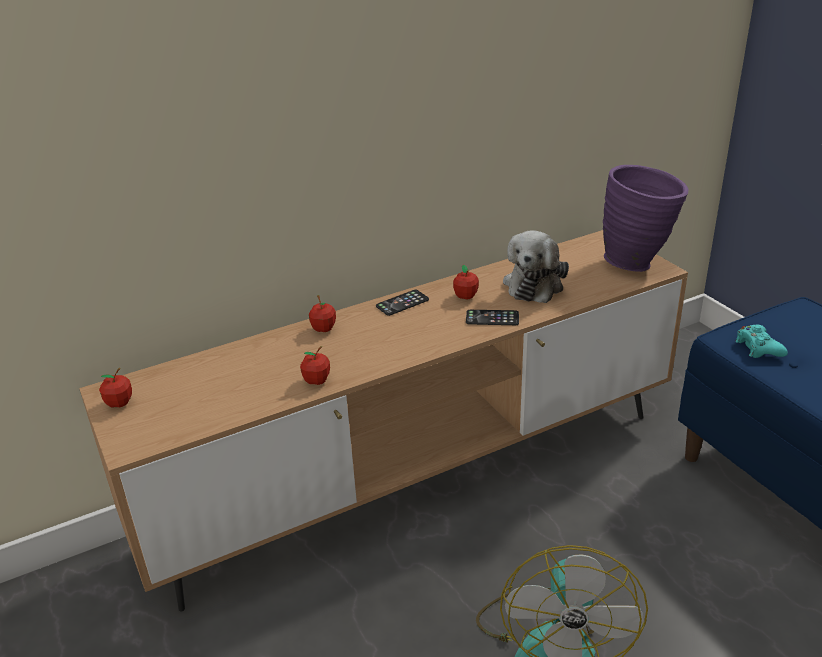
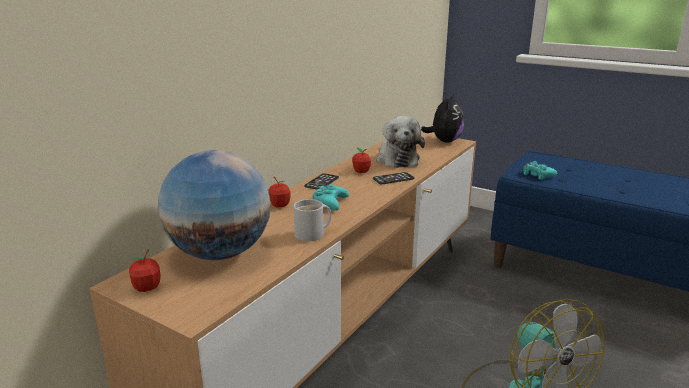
camera: 30 degrees left, 10 degrees down
apple [300,346,330,385] -> white mug [293,199,332,241]
purple vase [603,165,688,272] -> plush toy [421,94,464,143]
none -> globe [158,150,271,260]
none -> turquoise game controller [313,184,349,211]

